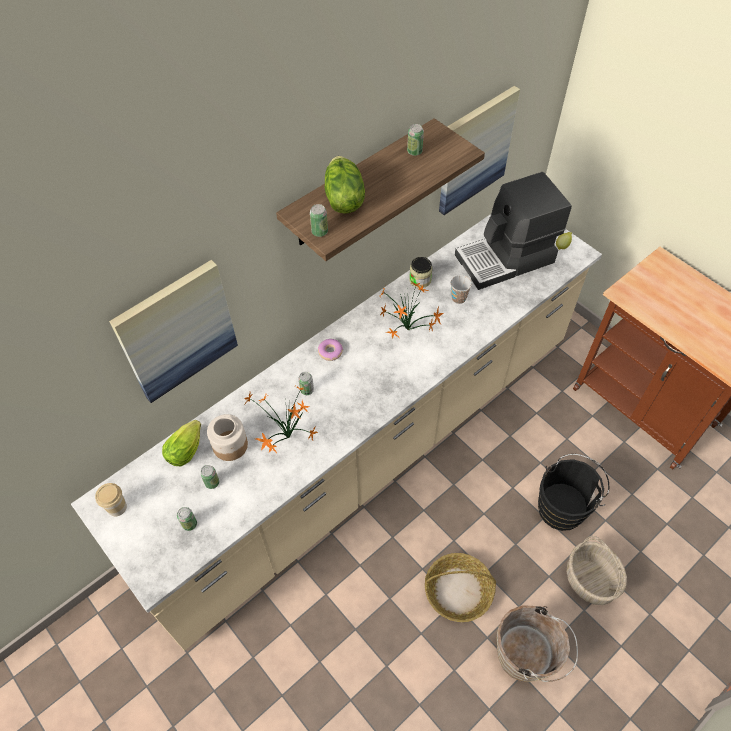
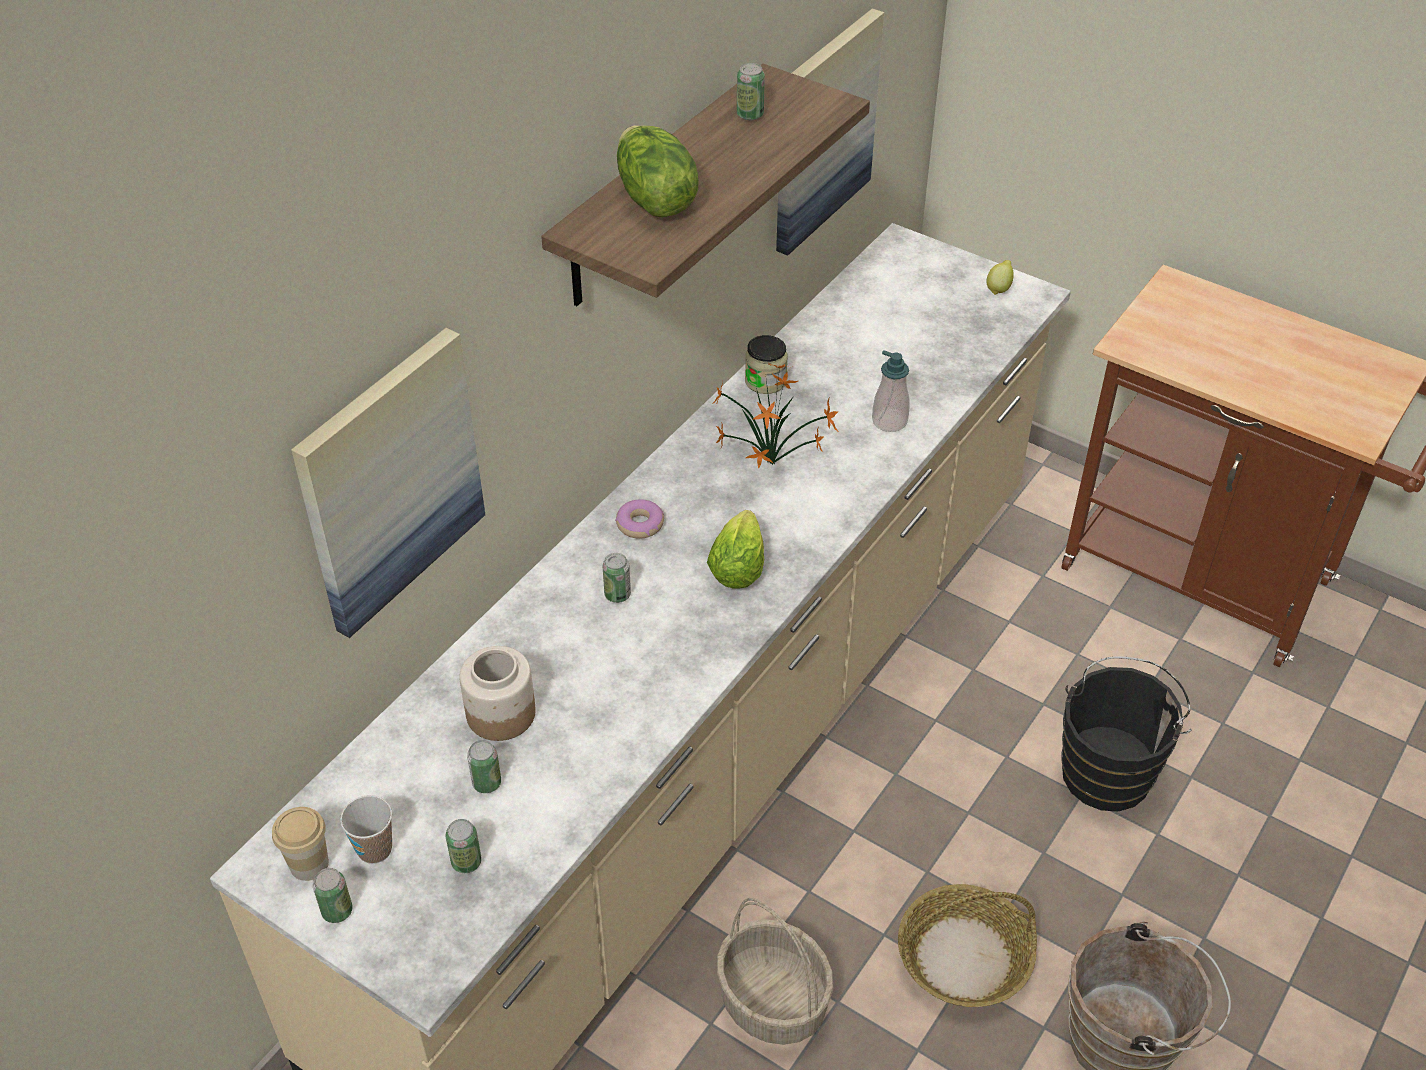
camera: 15 degrees left, 10 degrees down
lettuce [162,420,201,466] -> lettuce moved to [707,510,764,589]
potted plant [244,385,318,453] -> none
can [310,204,328,237] -> can moved to [313,868,353,923]
cup [451,275,472,304] -> cup moved to [340,795,392,864]
coffee machine [455,172,572,290] -> none
basket [566,536,627,605] -> basket moved to [717,898,833,1045]
none -> soap dispenser [872,350,910,432]

